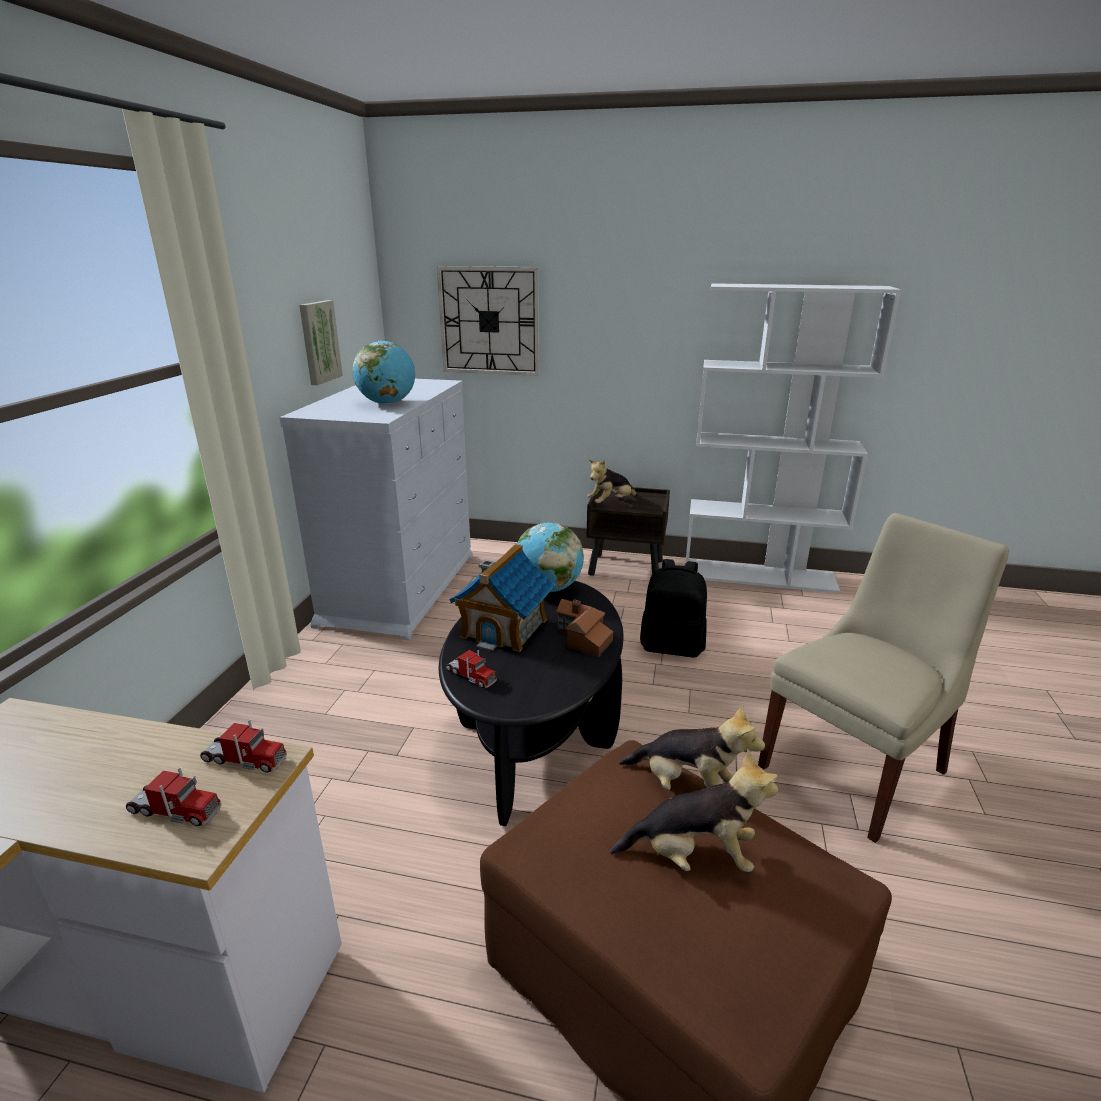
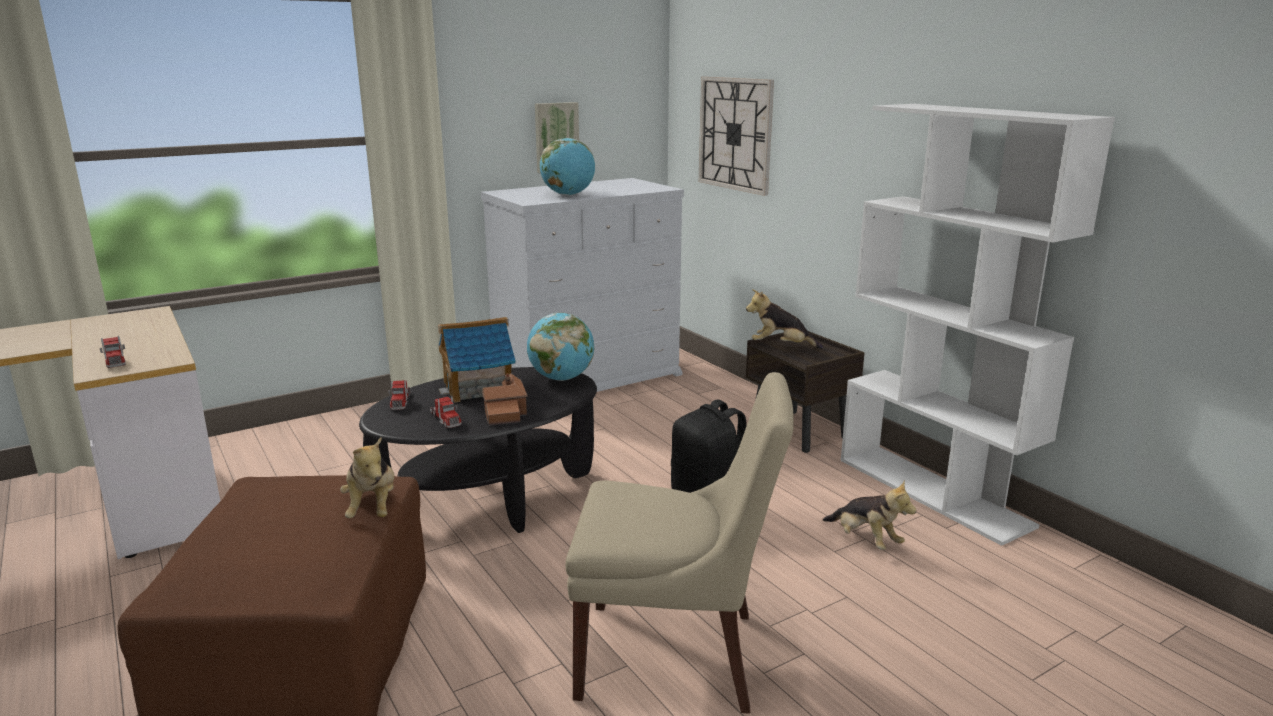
camera: 45 degrees right, 5 degrees down
toy truck [200,719,287,773] -> toy truck moved to [430,396,462,428]
plush toy [610,749,778,872] -> plush toy moved to [823,480,917,550]

